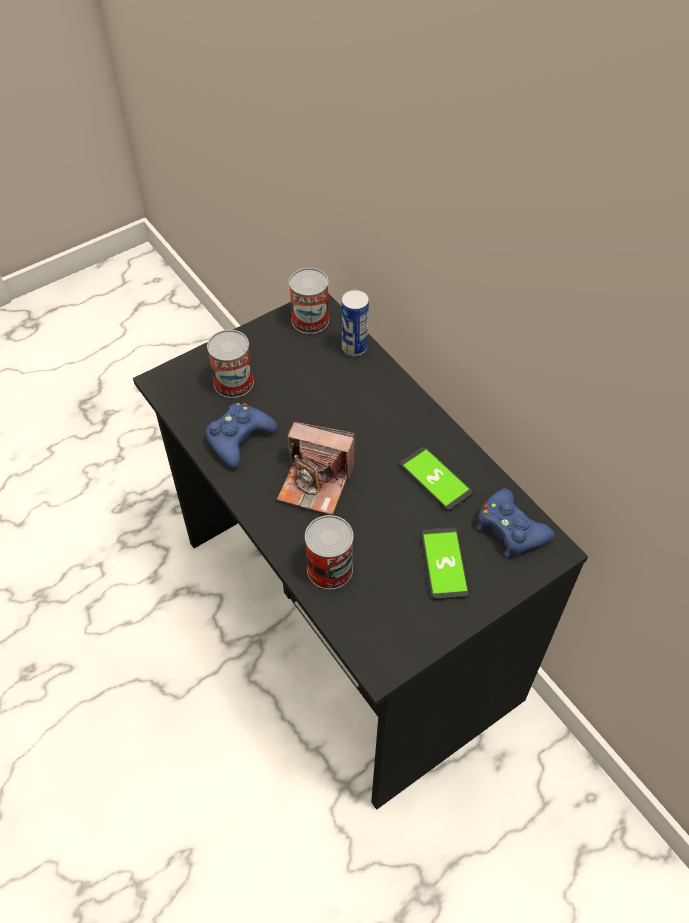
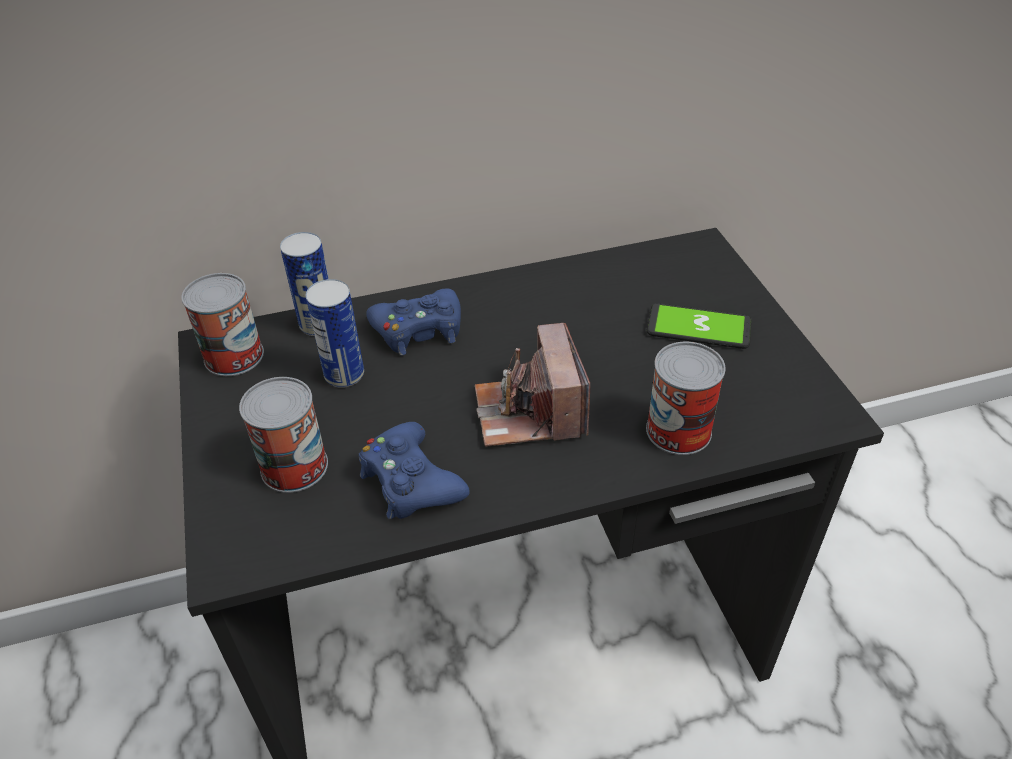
camera: 70 degrees left, 10 degrees down
camera [277,422,356,515] -> camera turned 135 degrees clockwise [475,323,590,447]
phone [400,447,473,511] -> none
blue game controller [477,488,555,557] -> blue game controller moved to [366,288,461,355]
none -> can [306,279,364,388]

